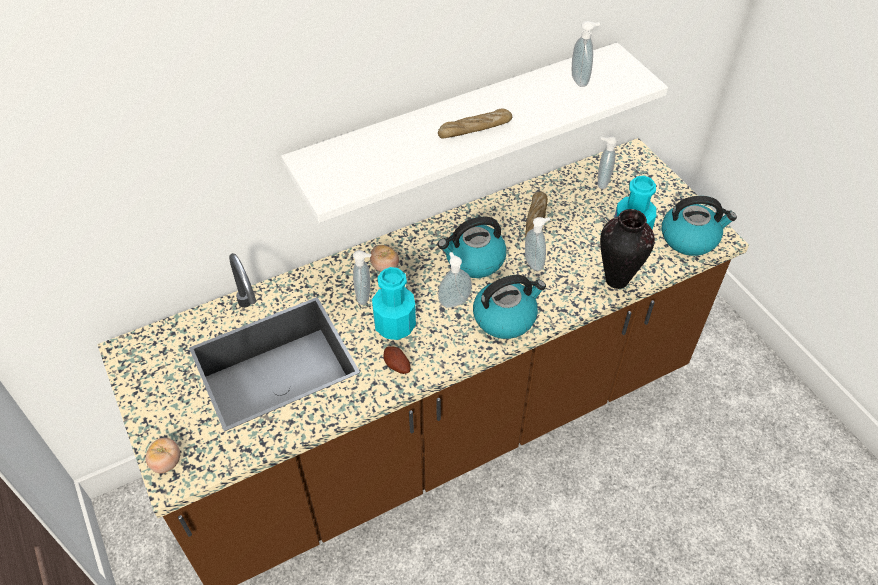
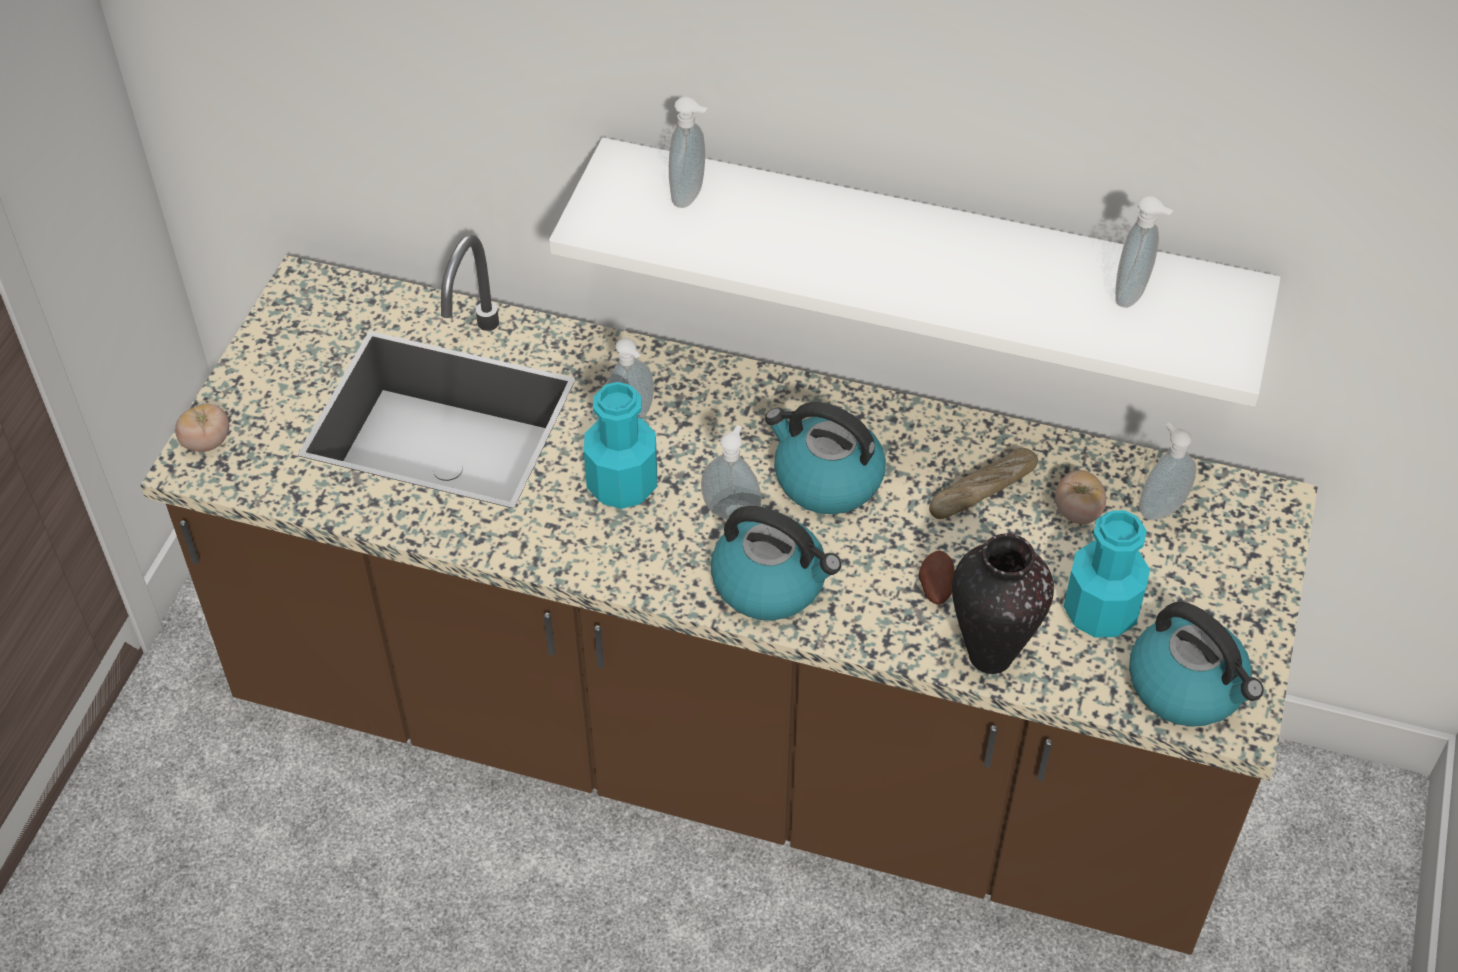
camera: 45 degrees right, 0 degrees up
tomato [370,245,399,272] -> tomato moved to [1055,470,1106,524]
potato [383,346,411,374] -> potato moved to [919,550,955,605]
bread [438,109,512,138] -> none
soap dispenser [525,217,550,271] -> soap dispenser moved to [669,97,707,208]

